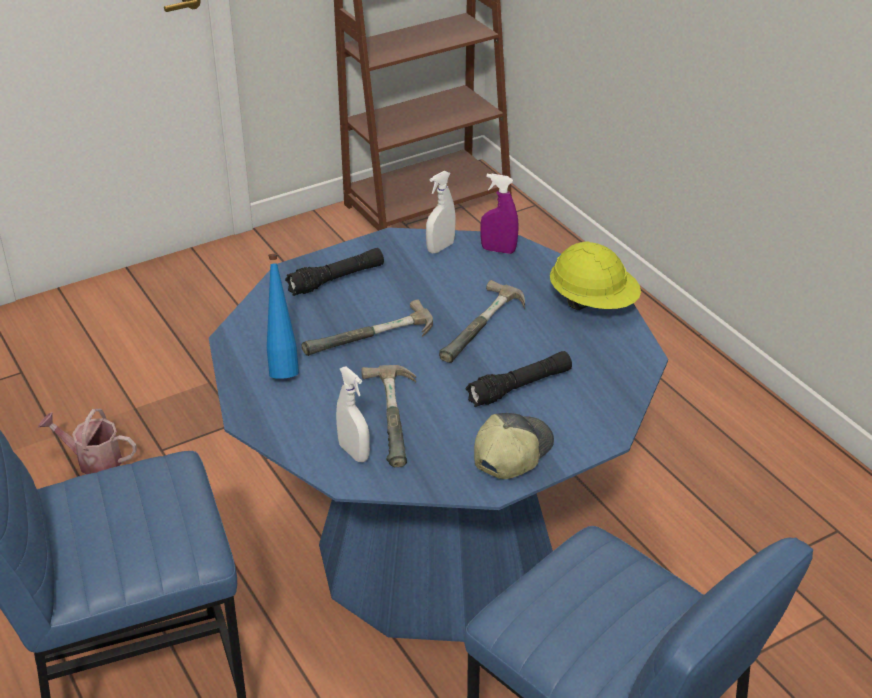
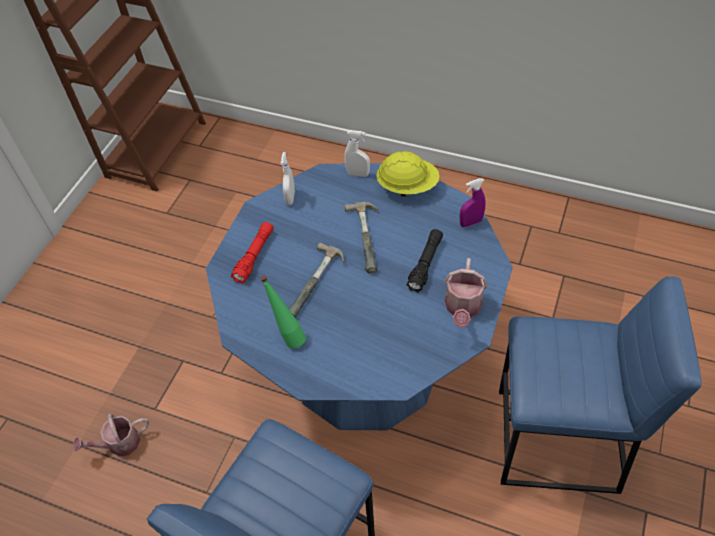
camera: 35 degrees left, 15 degrees up
blue bottle [267,254,299,379] -> green bottle [260,276,306,348]
black flashlight [285,248,384,296] -> red flashlight [231,222,274,284]
white spray bottle [336,367,370,462] -> white spray bottle moved to [344,130,370,177]
hammer [361,365,416,467] -> none
cap [474,413,554,479] -> watering can [444,258,487,328]
purple spray bottle [480,174,518,254] -> purple spray bottle moved to [460,178,486,227]

